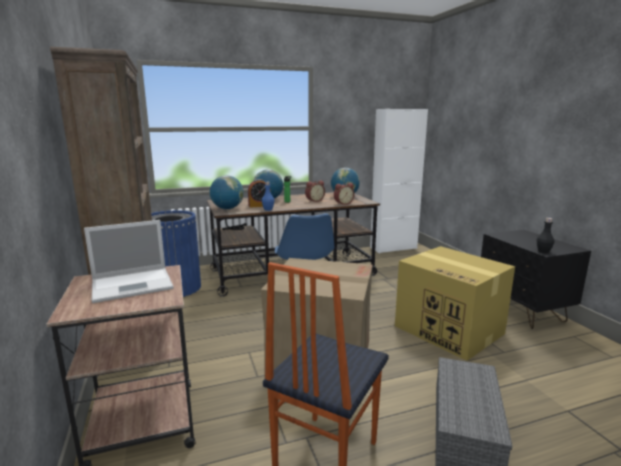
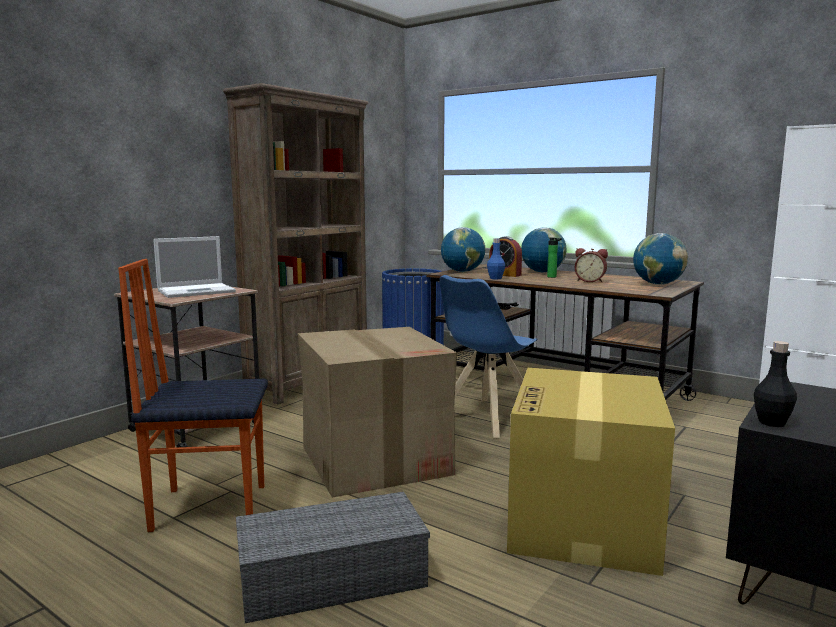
camera: 55 degrees right, 5 degrees down
laptop [84,220,174,303] -> laptop turned 60 degrees counterclockwise [154,236,236,298]
alarm clock [334,183,355,205] -> none

